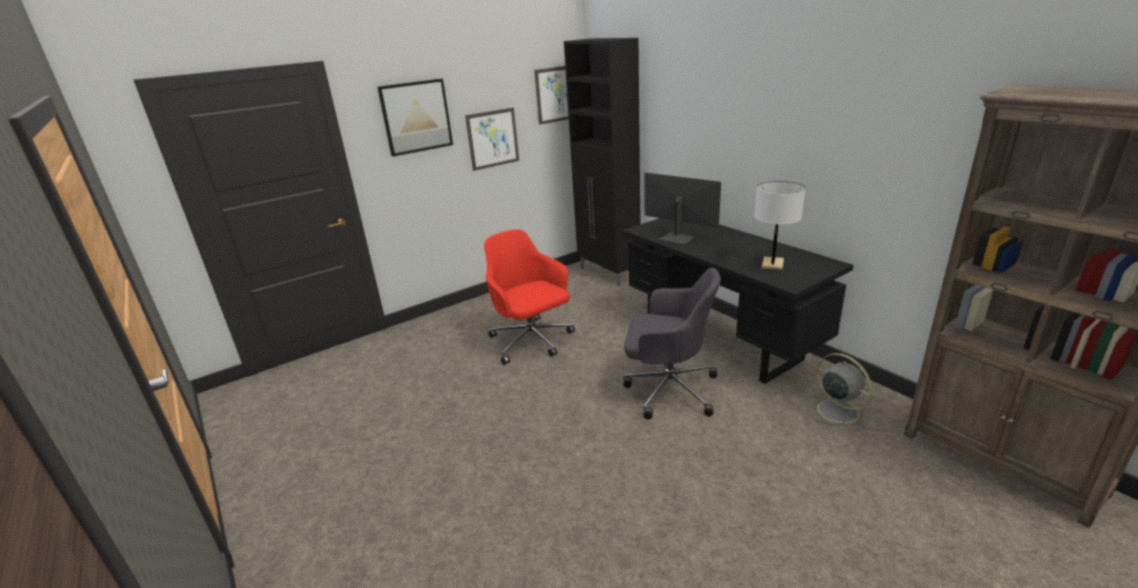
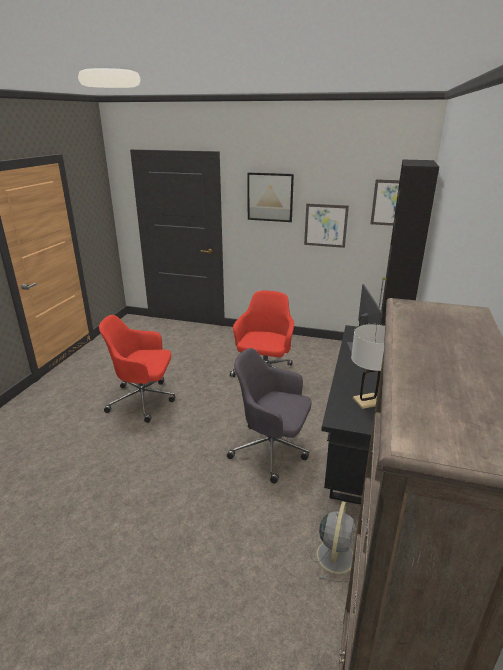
camera: 50 degrees right, 0 degrees up
grey office chair [623,268,721,419] -> grey office chair turned 135 degrees clockwise [227,348,312,483]
none -> red office chair [99,315,175,423]

